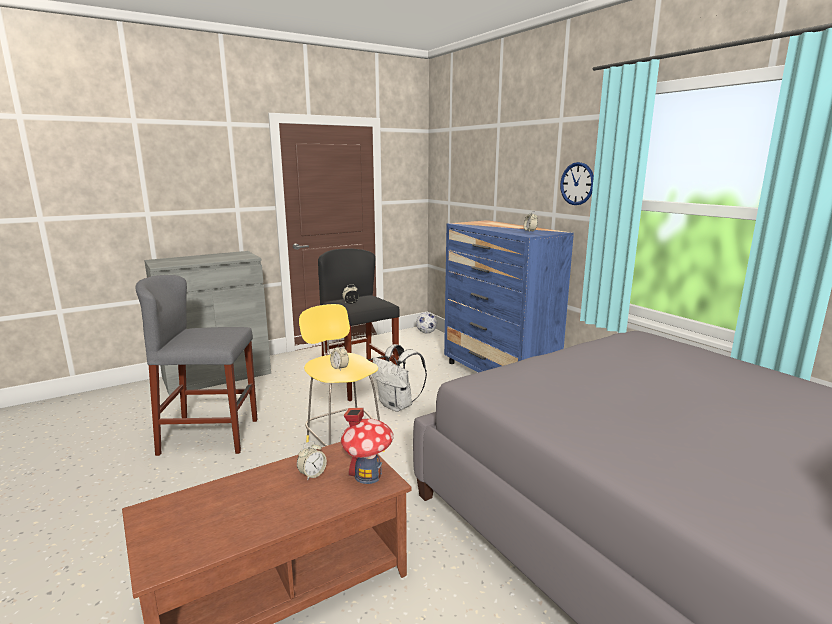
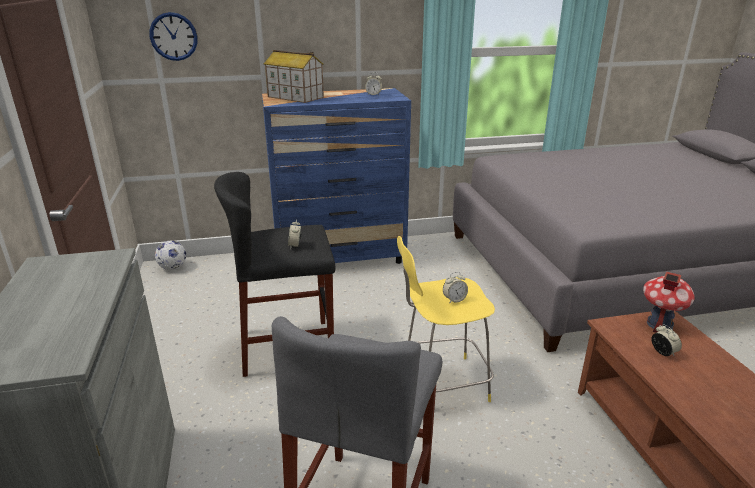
camera: 70 degrees left, 10 degrees up
white backpack [372,344,427,412] -> none
wall clock [560,162,594,205] -> wall clock moved to [149,12,198,61]
none -> toy house [264,50,324,103]

